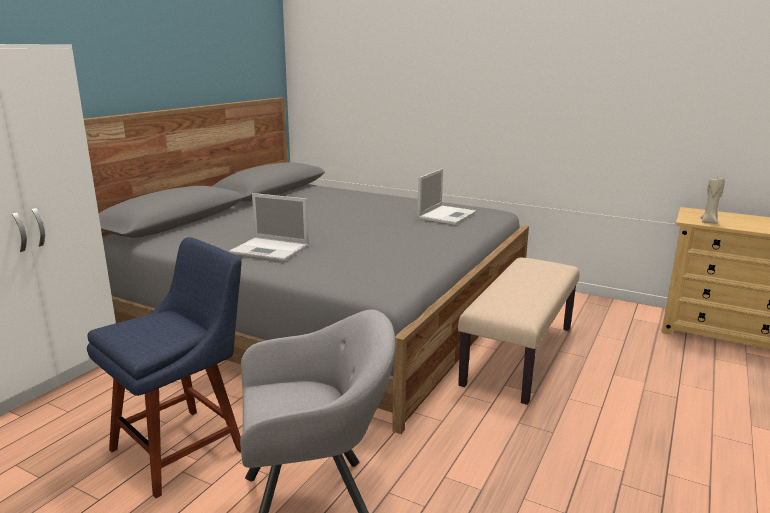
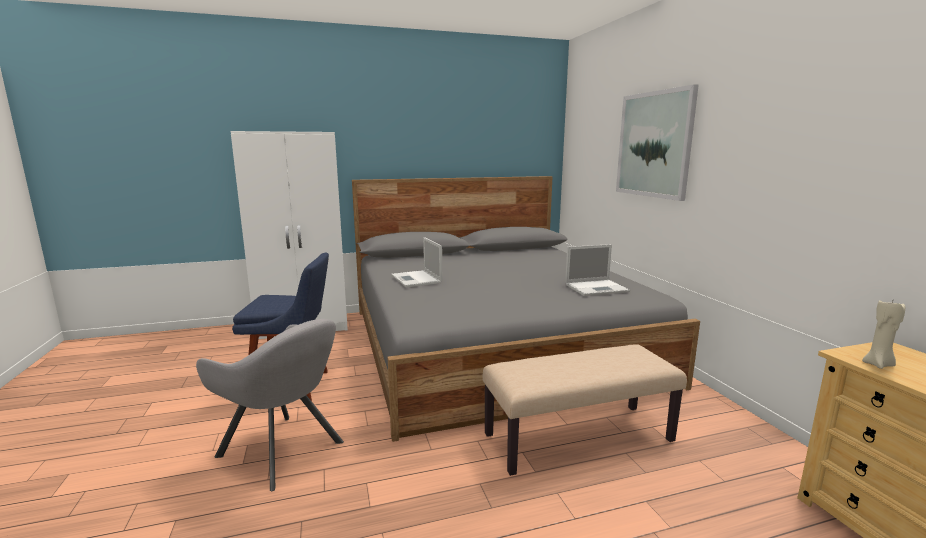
camera: 45 degrees right, 5 degrees down
none -> picture [616,84,699,201]

